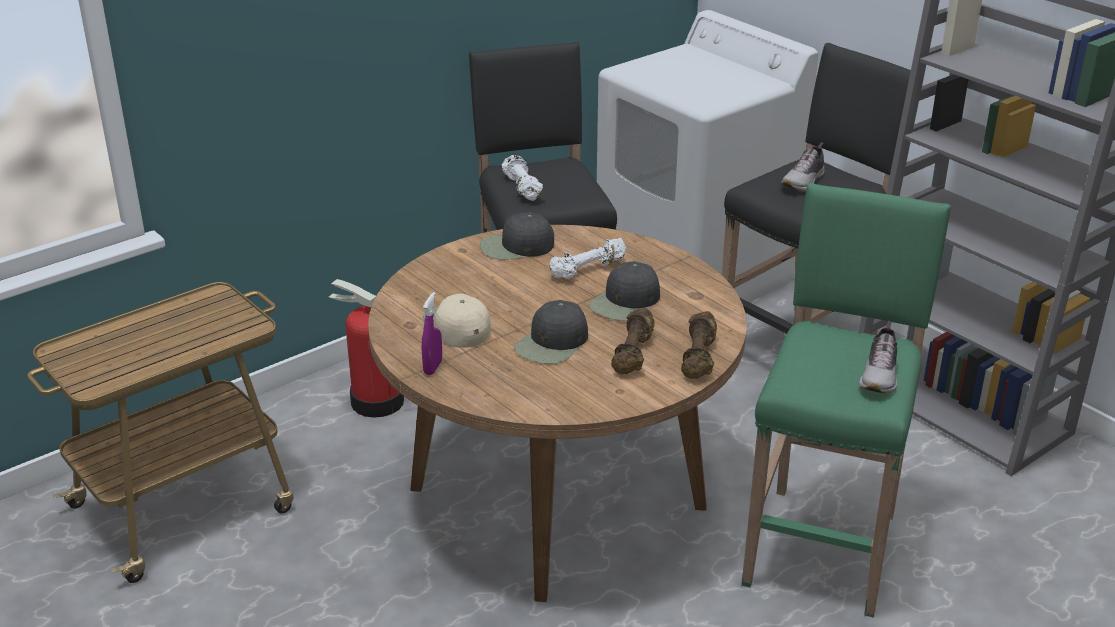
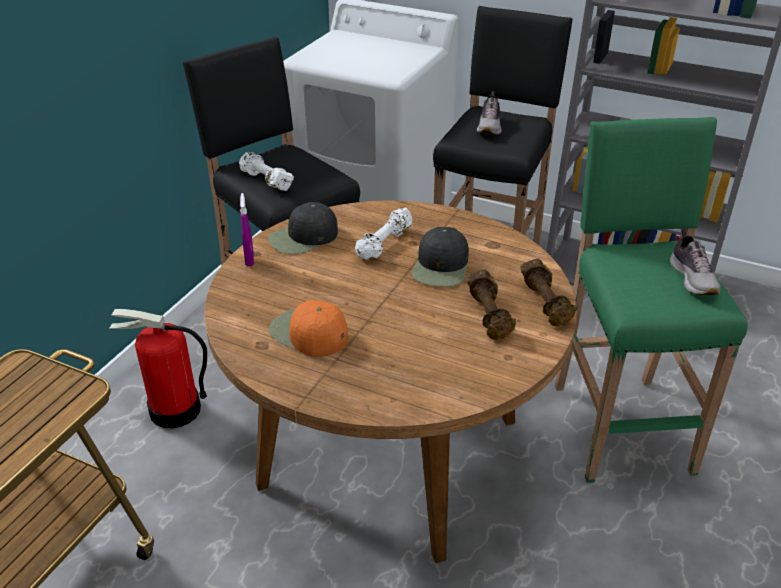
camera: 25 degrees left, 5 degrees up
purple spray bottle [422,292,442,375] -> purple spray bottle moved to [240,193,254,266]
beige cap [423,293,491,347] -> orange cap [269,300,348,357]
black cap [514,300,588,364] -> none

